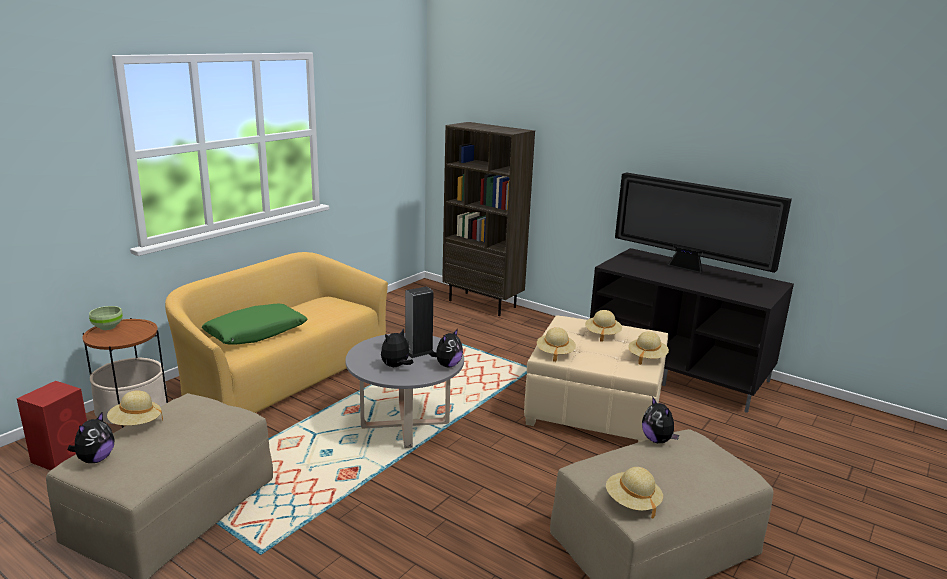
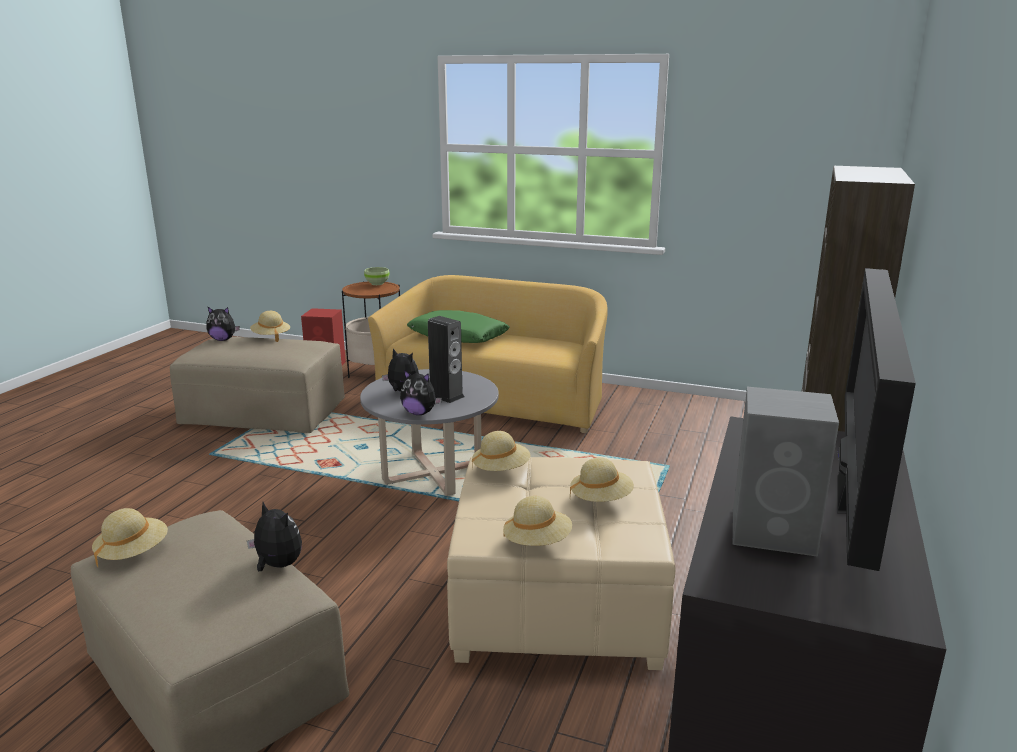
camera: 75 degrees right, 0 degrees up
plush toy [642,396,679,443] -> plush toy turned 75 degrees clockwise [247,502,302,571]
none -> grey speaker [733,387,839,557]

